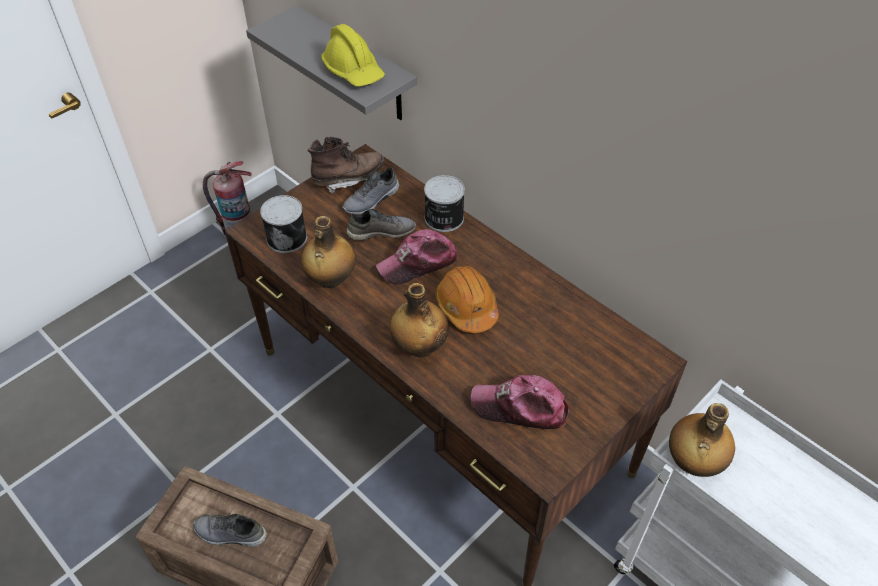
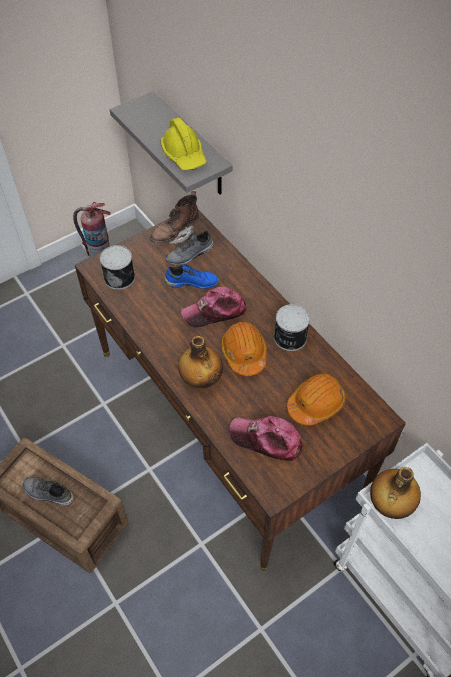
camera: 10 degrees right, 5 degrees up
bottle [301,216,356,288] -> none
brown boot [307,137,384,194] -> brown boot turned 150 degrees clockwise [150,191,199,244]
grey shoe [347,209,416,241] -> blue shoe [165,264,219,289]
can [424,175,465,232] -> can moved to [274,304,310,351]
none -> orange hard hat [287,374,346,425]

